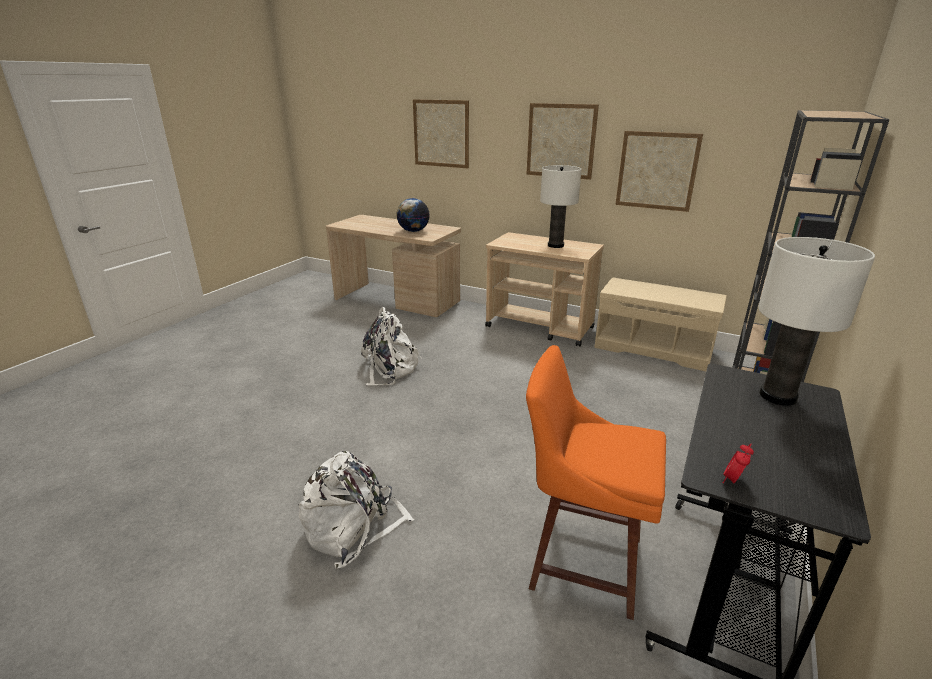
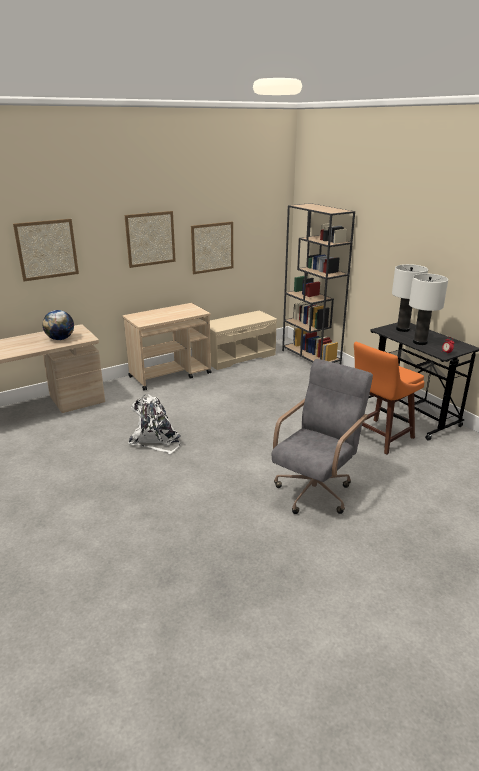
camera: 60 degrees left, 0 degrees up
white backpack [298,451,414,569] -> grey office chair [272,359,373,514]
white table lamp [540,165,582,248] -> white table lamp moved to [409,274,448,345]

